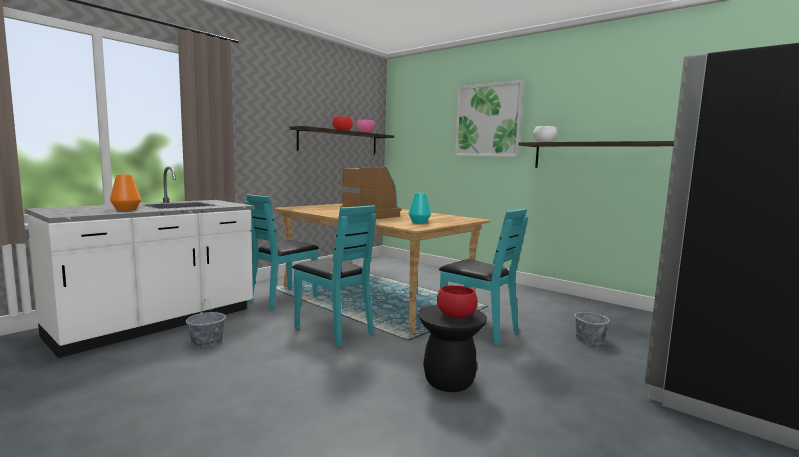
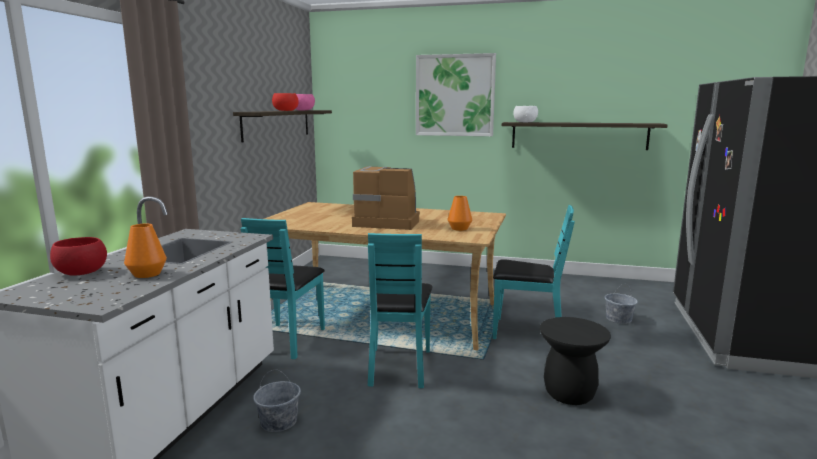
camera: 25 degrees left, 5 degrees up
turquoise chair [292,205,377,347] -> turquoise chair turned 75 degrees clockwise [368,233,433,388]
turquoise vase [408,193,431,223] -> orange vase [448,196,472,231]
red bowl [437,285,478,318] -> red bowl moved to [50,237,107,276]

